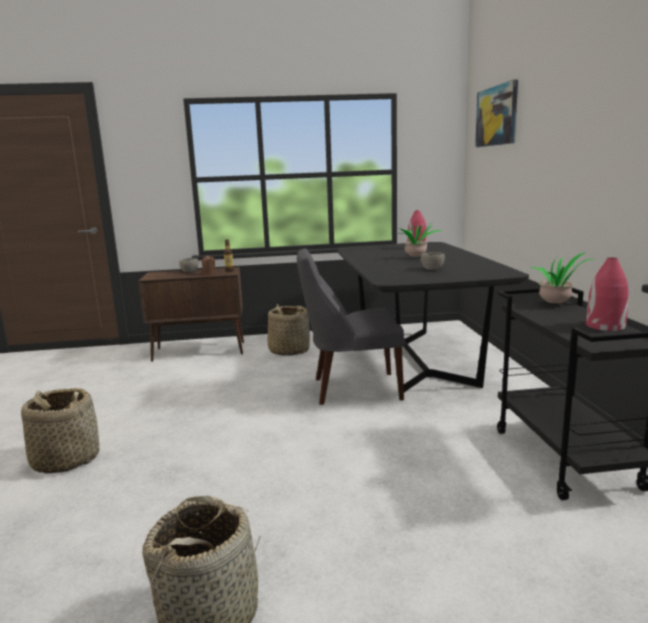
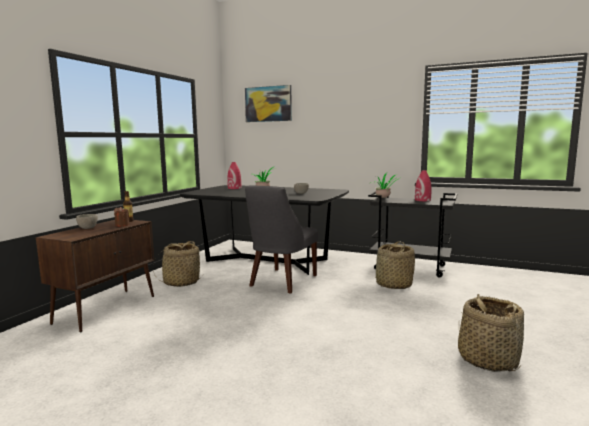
camera: 60 degrees left, 5 degrees down
basket [21,388,100,474] -> basket moved to [375,242,415,289]

